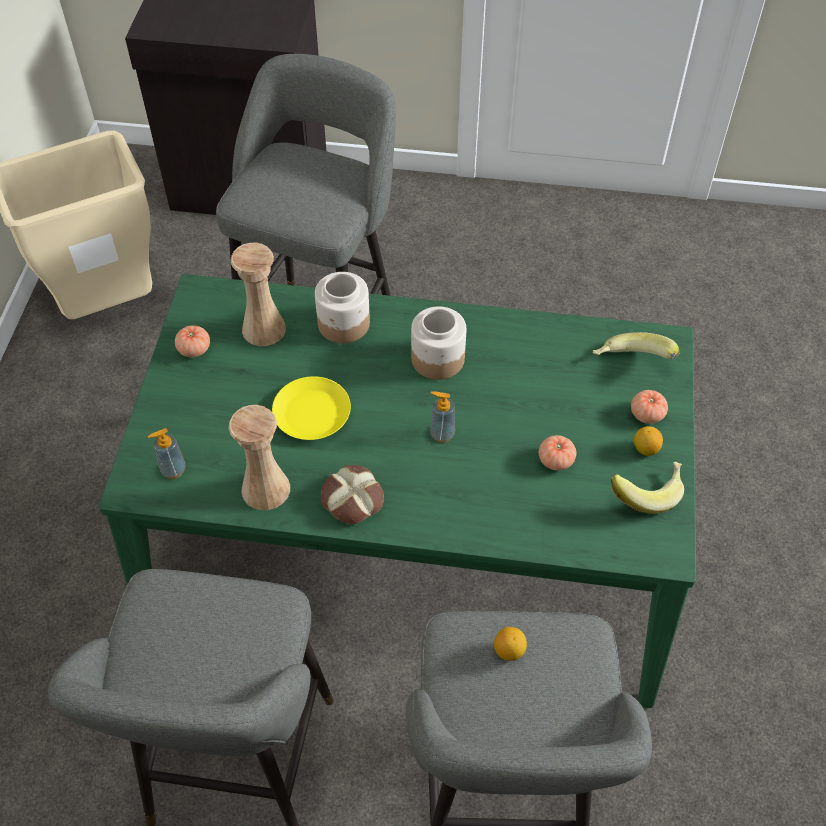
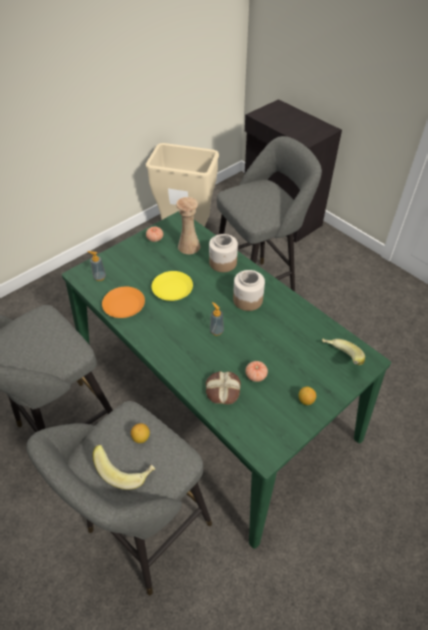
camera: 40 degrees right, 5 degrees down
beige vase [229,405,290,510] -> orange plate [102,287,145,318]
bread [321,465,384,524] -> bread moved to [206,371,241,404]
banana [611,462,684,514] -> banana moved to [92,445,155,490]
tomato [631,390,668,424] -> none

